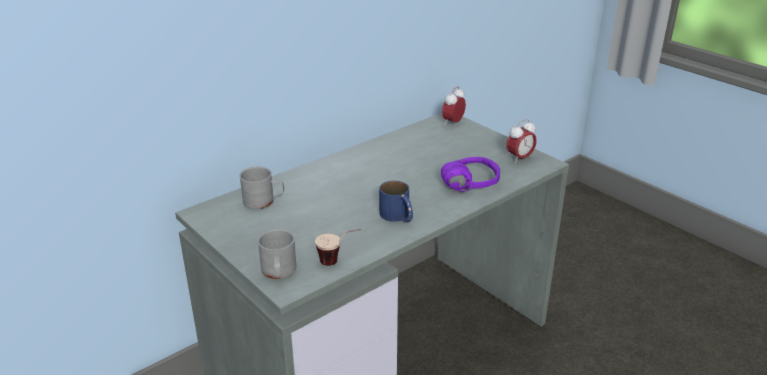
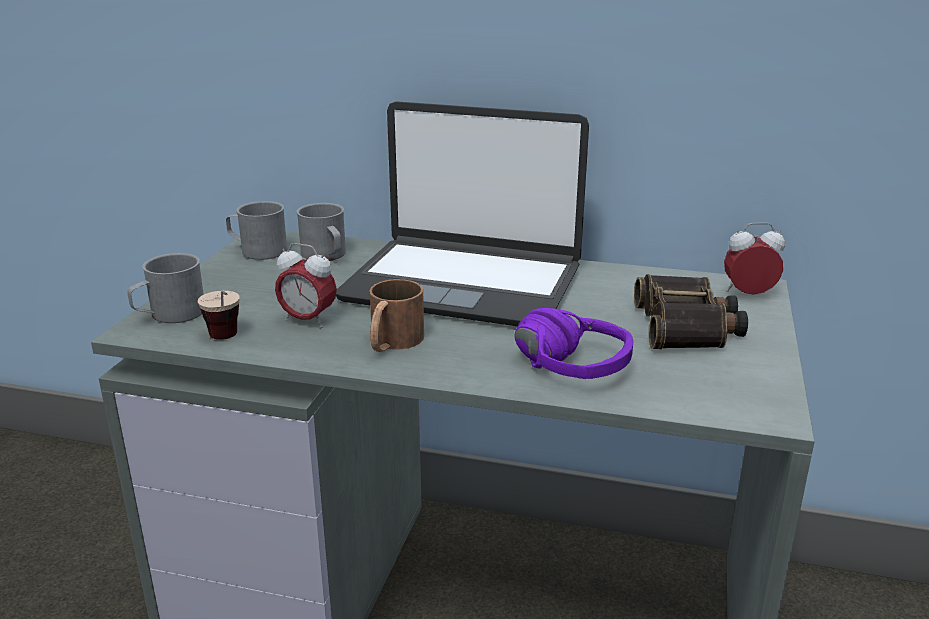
camera: 55 degrees right, 5 degrees down
blue mug [379,181,413,223] -> brown mug [370,279,424,352]
alarm clock [506,119,537,163] -> alarm clock moved to [275,243,337,328]
none -> grey mug [226,201,287,260]
none -> laptop [336,101,589,326]
none -> binoculars [634,274,748,349]

